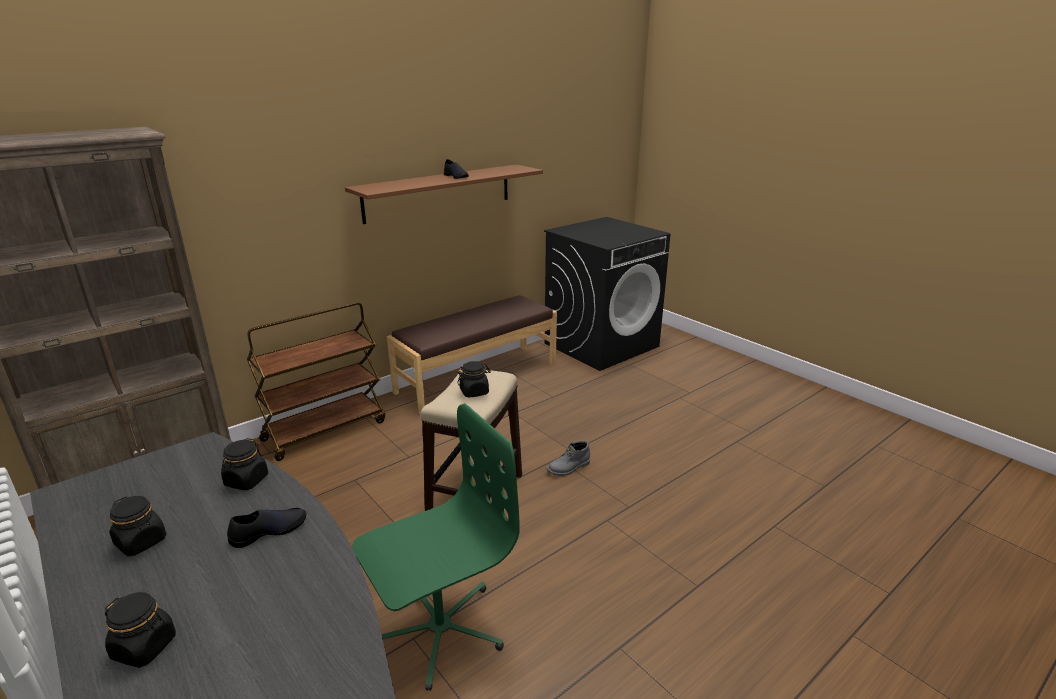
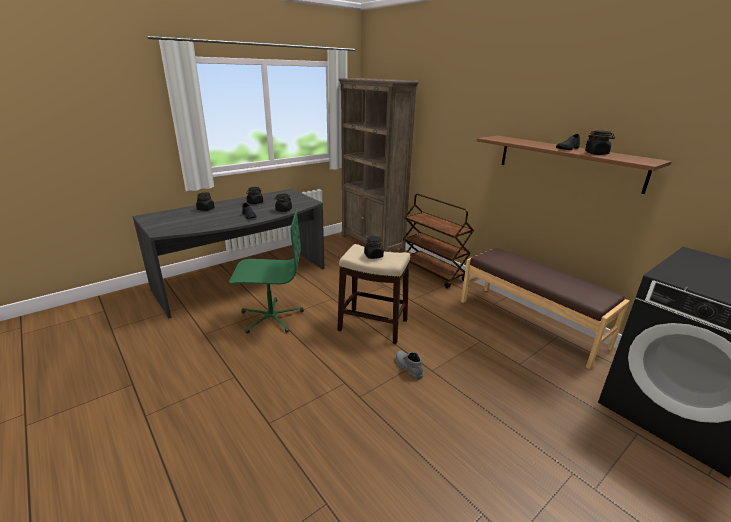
camera: 90 degrees right, 0 degrees up
green office chair [352,403,520,691] -> green office chair turned 60 degrees counterclockwise [229,208,304,334]
none -> black jar [585,130,615,155]

